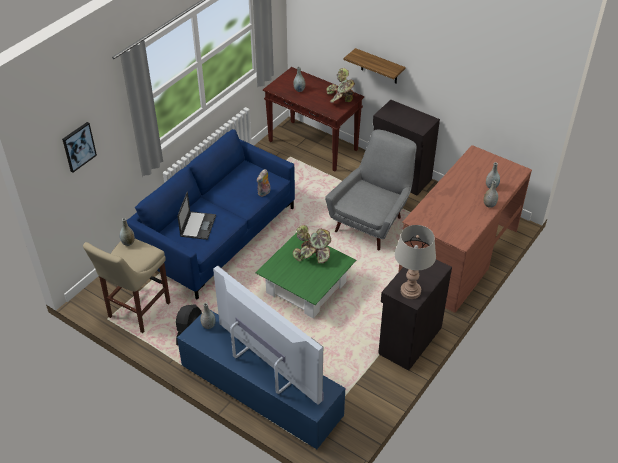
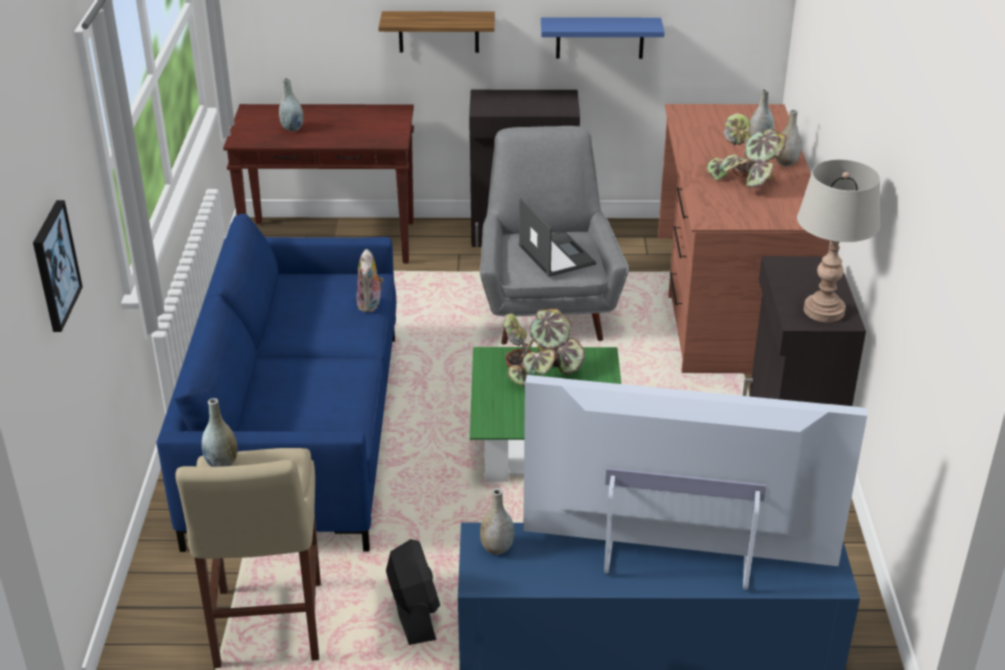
camera: 35 degrees left, 10 degrees down
laptop [177,192,216,240] -> laptop moved to [519,198,596,277]
potted plant [326,68,355,103] -> potted plant moved to [707,113,787,188]
none -> blue shelf [541,17,665,59]

